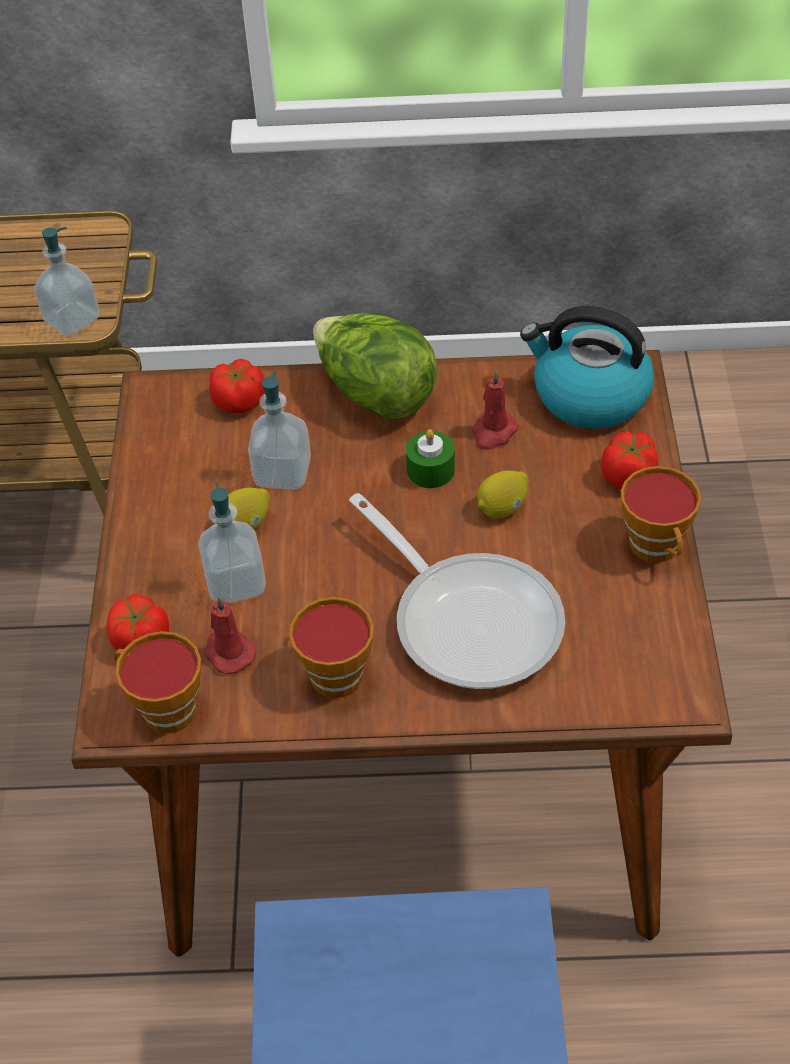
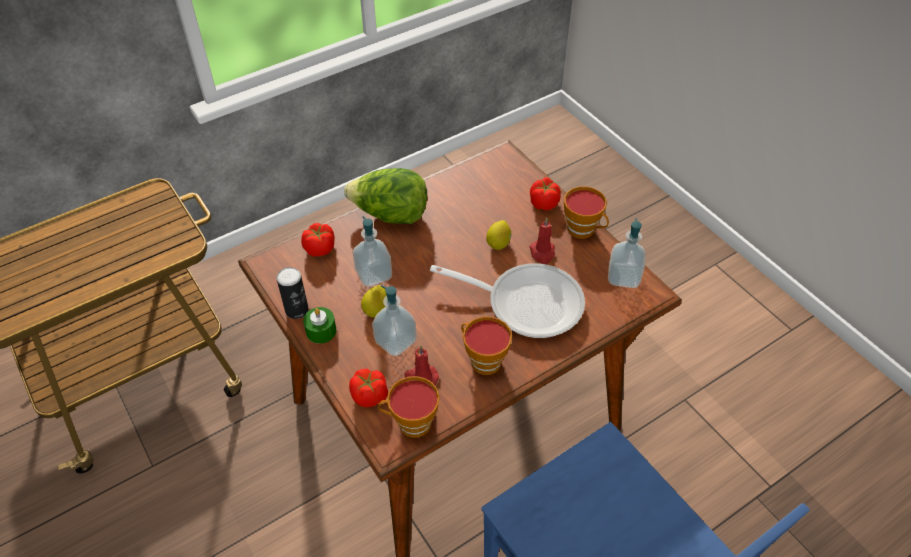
camera: 35 degrees left, 0 degrees up
soap dispenser [34,227,100,337] -> soap dispenser moved to [608,218,645,288]
green candle [406,429,455,488] -> green candle moved to [303,307,336,344]
red candle [472,370,519,450] -> red candle moved to [529,217,555,264]
kettle [520,306,654,429] -> none
none -> can [277,267,308,319]

